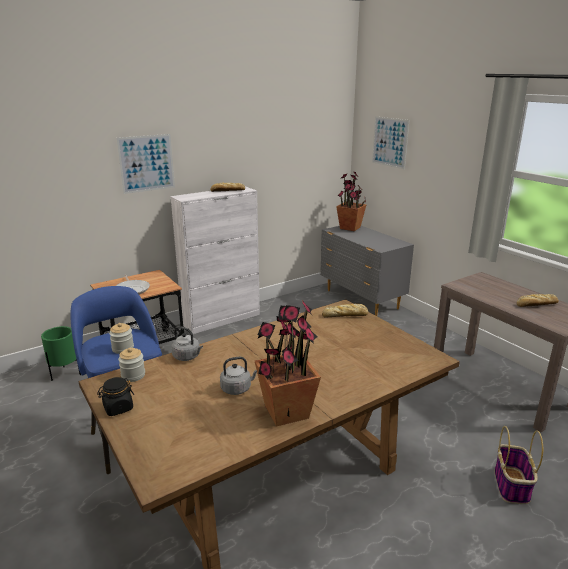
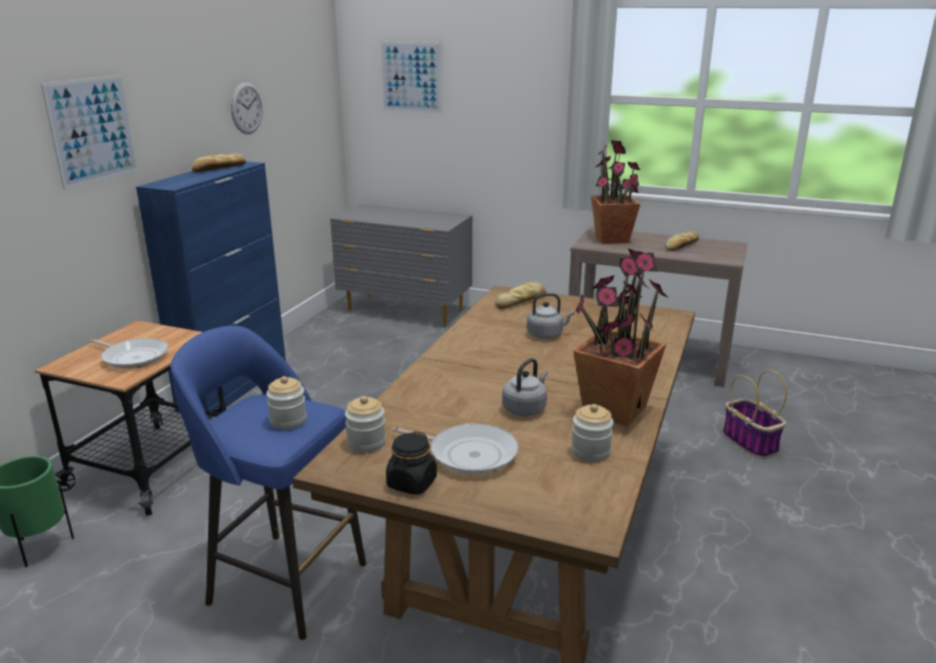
camera: 35 degrees left, 0 degrees up
white cabinet [170,186,260,334] -> blue cabinet [136,161,286,420]
grey kettle [171,326,203,361] -> grey kettle moved to [527,293,575,339]
potted plant [336,171,367,231] -> potted plant moved to [591,140,640,244]
none -> wall clock [231,82,263,134]
none -> frying pan [392,423,519,475]
none -> jar [571,404,614,462]

